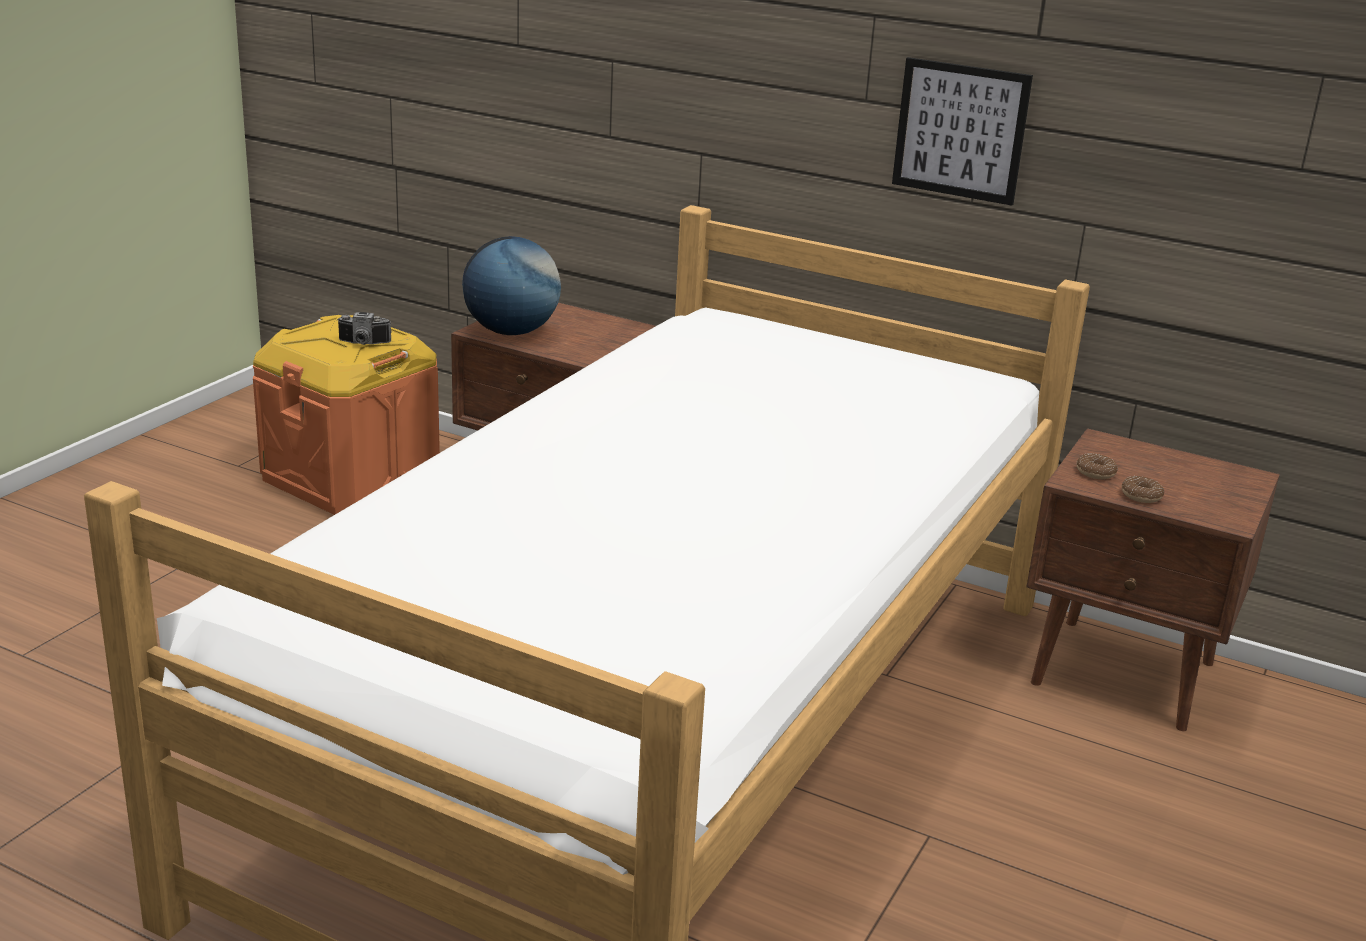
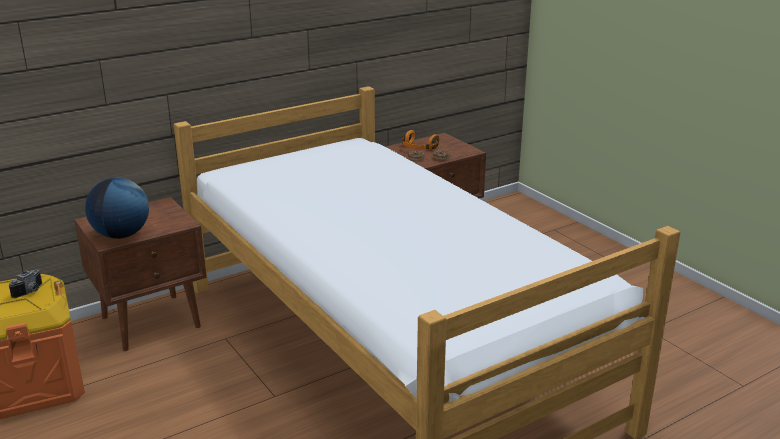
camera: 60 degrees left, 0 degrees up
picture [892,57,1033,206] -> none
none -> orange headphones [402,130,439,149]

